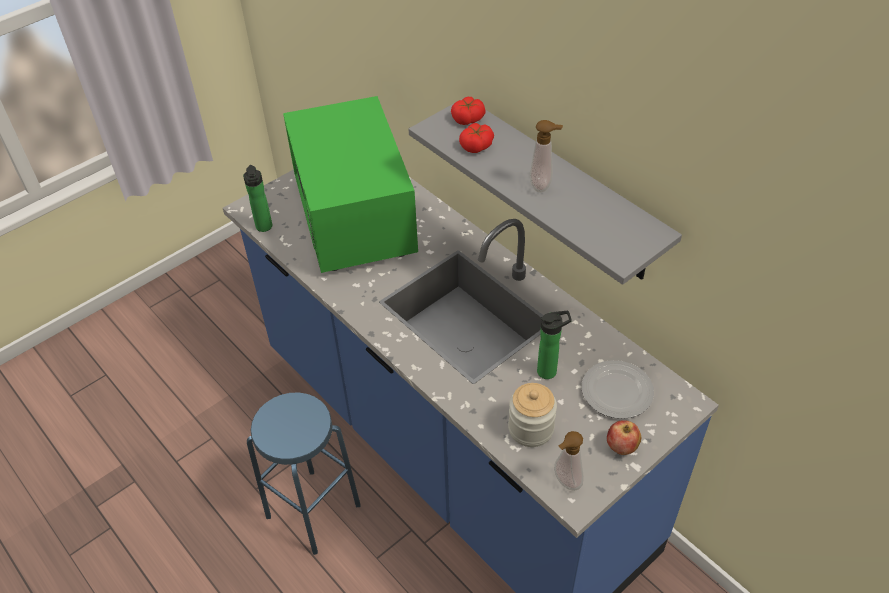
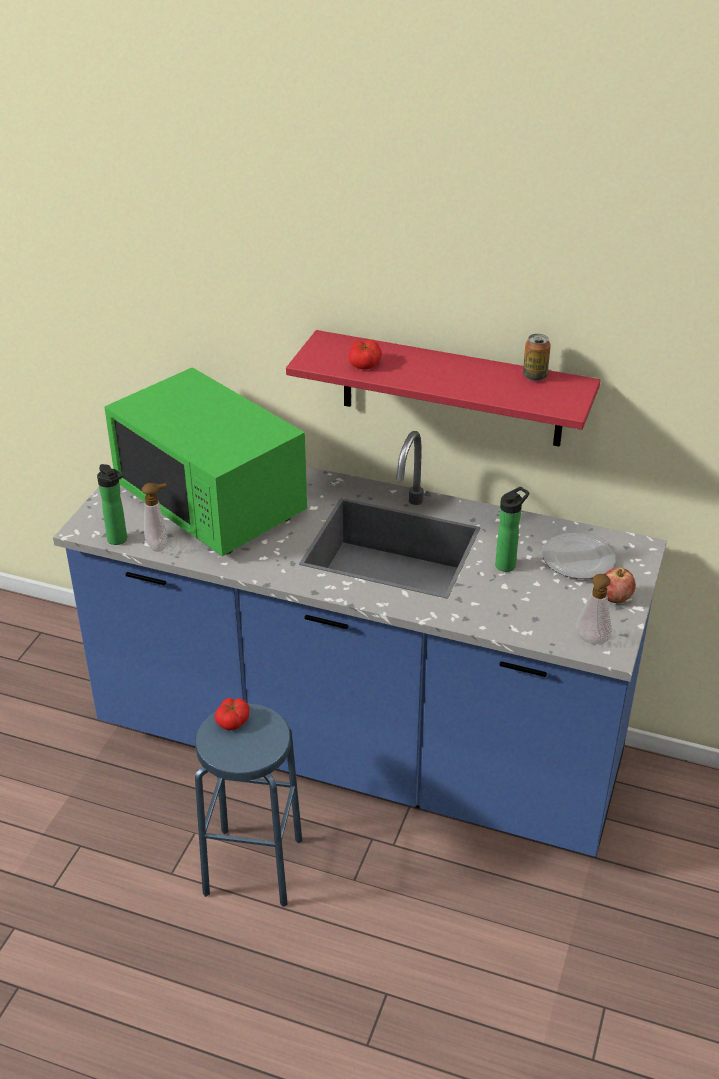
camera: 30 degrees left, 10 degrees down
grey shelf [409,97,682,285] -> red shelf [286,330,601,447]
tomato [451,97,486,125] -> tomato moved to [215,698,250,730]
jar [508,383,557,447] -> none
soap dispenser [530,120,563,192] -> soap dispenser moved to [142,483,168,552]
none -> can [523,334,551,381]

